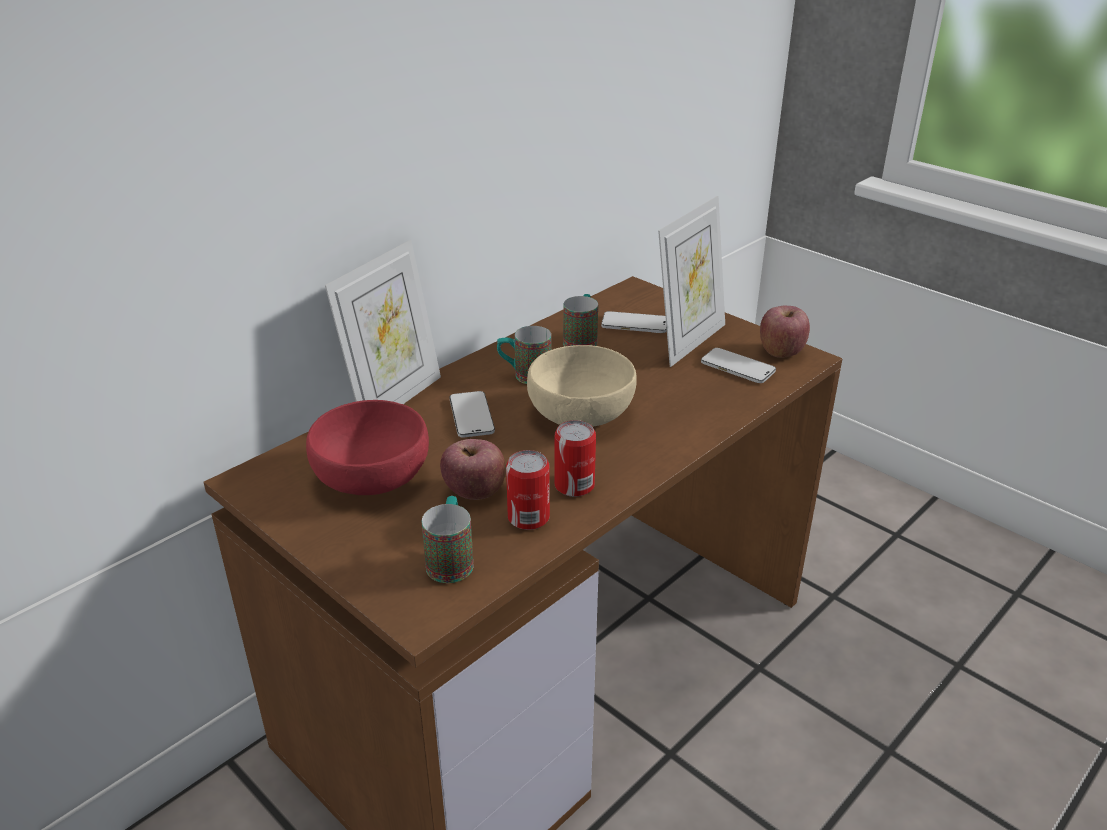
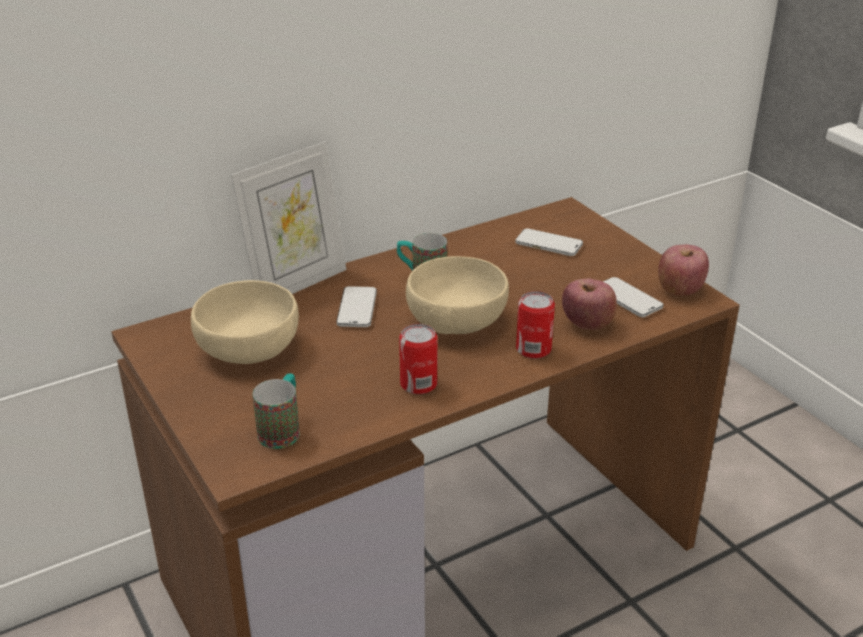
camera: 15 degrees right, 0 degrees up
red bowl [306,400,429,495] -> beige bowl [191,280,299,364]
apple [440,439,506,500] -> apple moved to [562,279,617,330]
can [506,450,550,530] -> can moved to [516,291,555,359]
mug [563,294,598,346] -> none
picture frame [658,196,725,367] -> none

